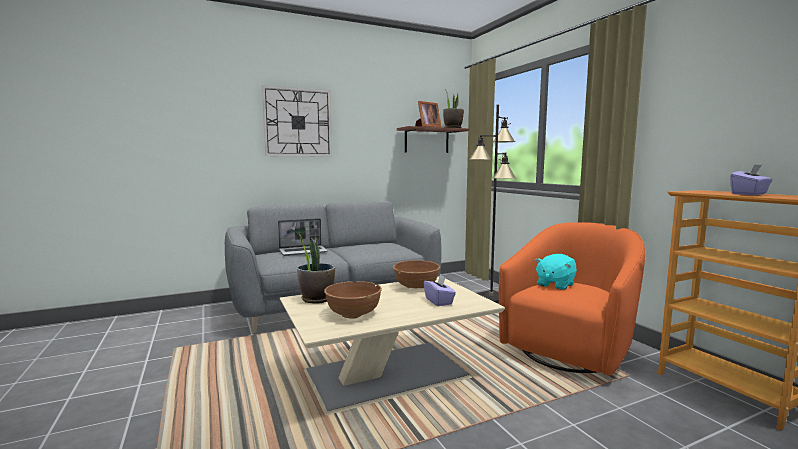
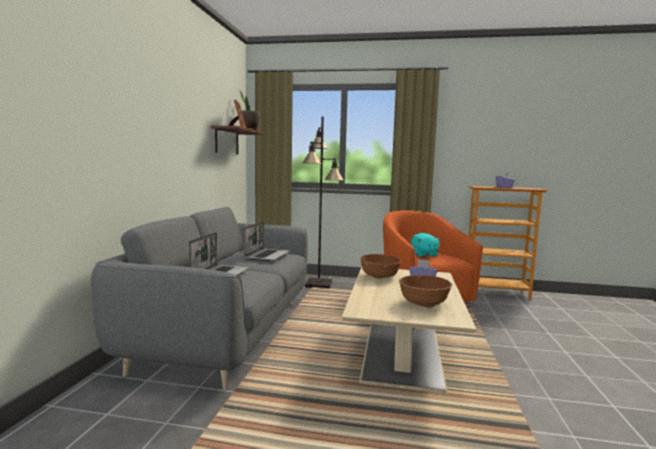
camera: 55 degrees left, 0 degrees up
wall clock [262,85,332,157] -> none
potted plant [297,232,335,304] -> none
none -> laptop [244,222,290,261]

